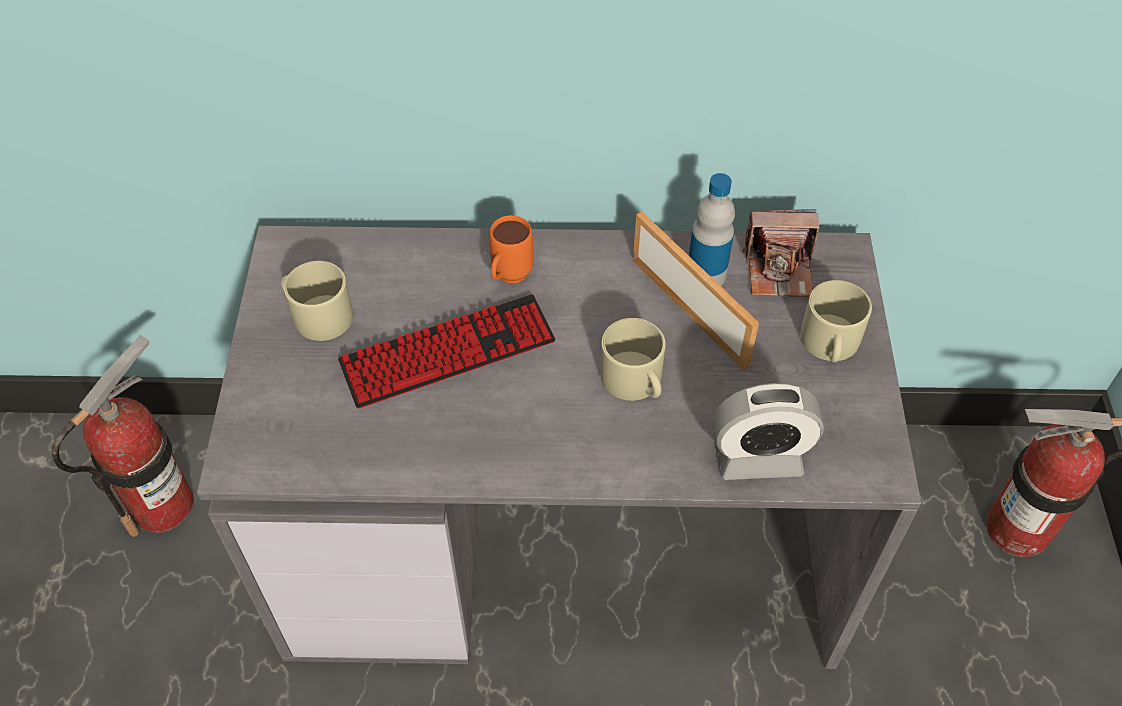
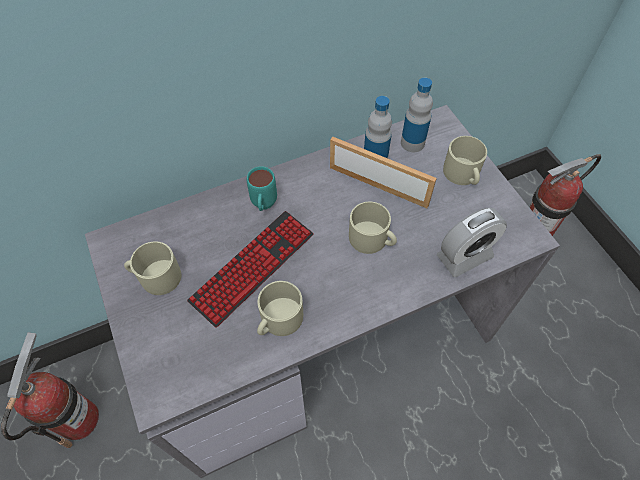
camera: 25 degrees left, 5 degrees up
orange mug [489,215,533,283] -> turquoise mug [247,166,277,211]
camera [742,209,819,297] -> bottle [401,78,433,152]
none -> beige mug [257,281,303,336]

